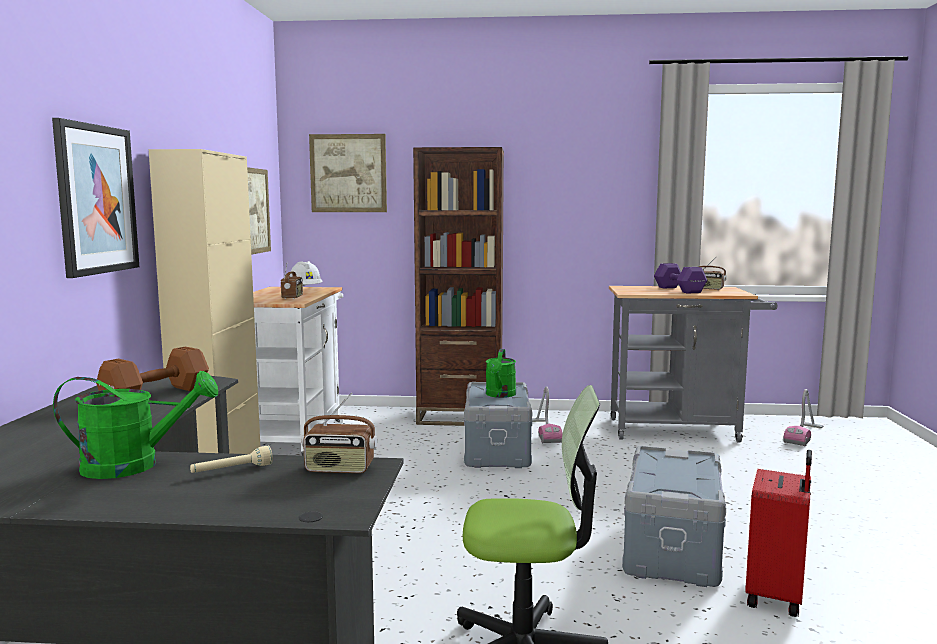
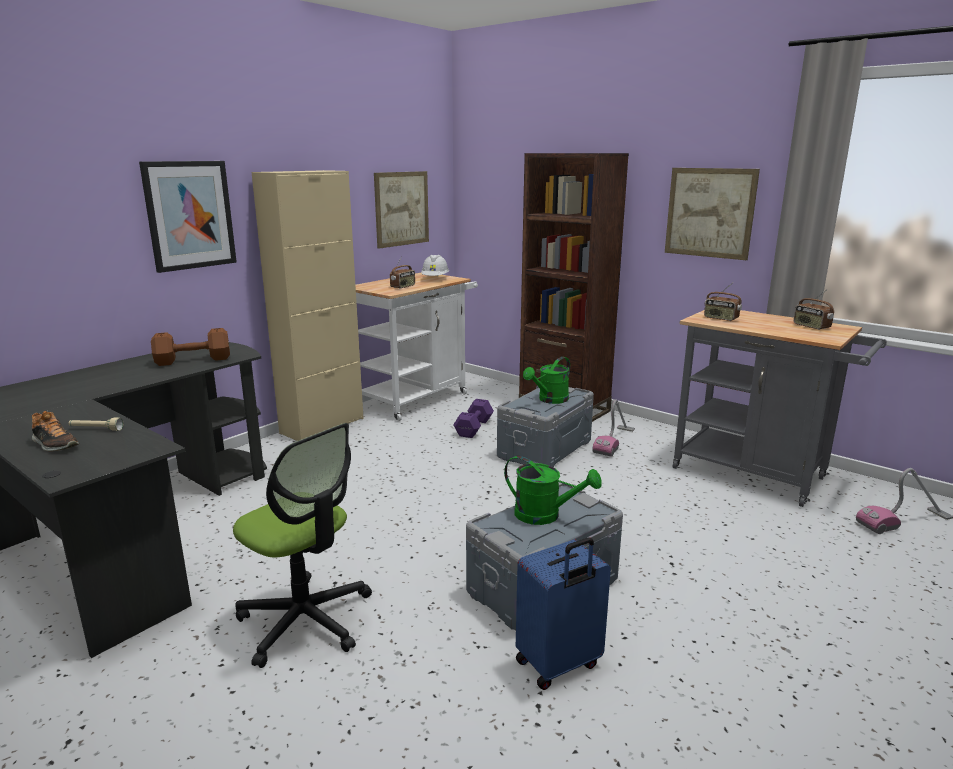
camera: 35 degrees right, 10 degrees up
green watering can [53,371,218,479] -> green watering can moved to [504,456,602,525]
radio [301,392,377,473] -> radio moved to [704,283,742,321]
picture [309,134,387,212] -> picture moved to [665,168,760,260]
purple dumbbell [654,263,707,294] -> purple dumbbell moved to [453,399,494,438]
red suitcase [745,450,812,617] -> blue suitcase [516,537,611,690]
none -> shoe [31,411,79,451]

